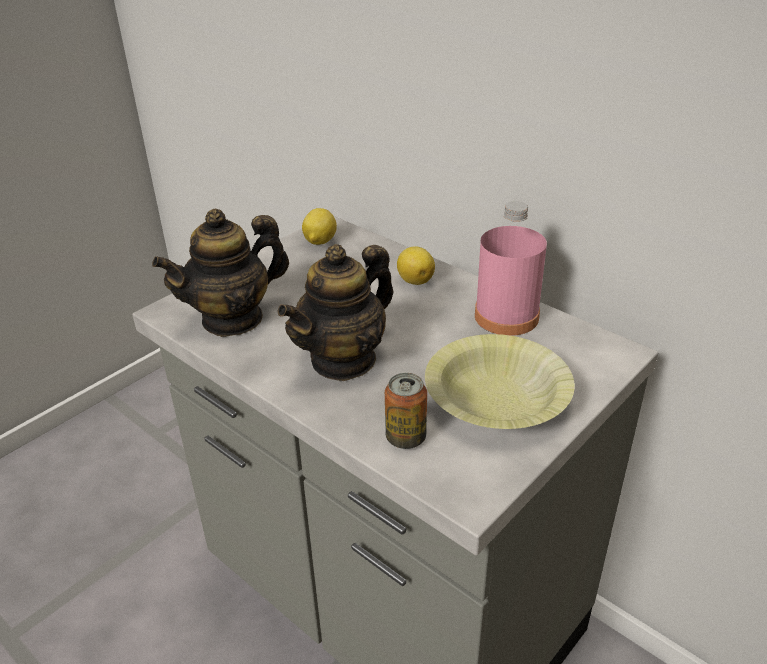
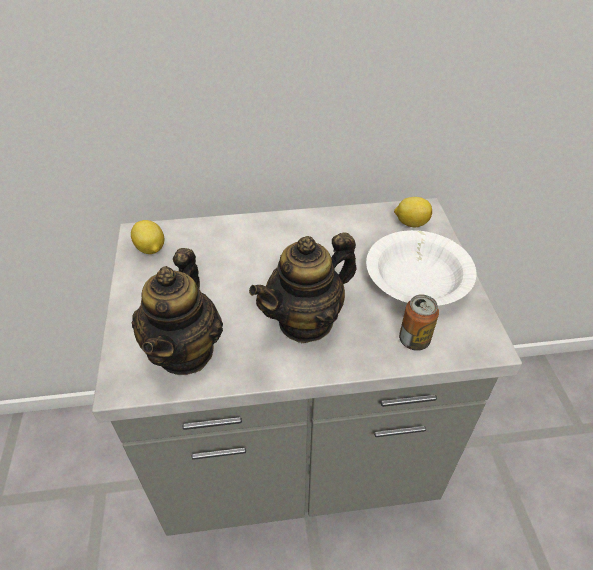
camera: 50 degrees left, 10 degrees up
teapot [277,244,394,381] -> teapot turned 60 degrees clockwise [249,232,357,343]
lemon [397,246,435,285] -> lemon moved to [394,197,432,227]
yellow bowl [425,334,575,429] -> white bowl [366,230,476,306]
pink bottle [475,201,547,336] -> none

